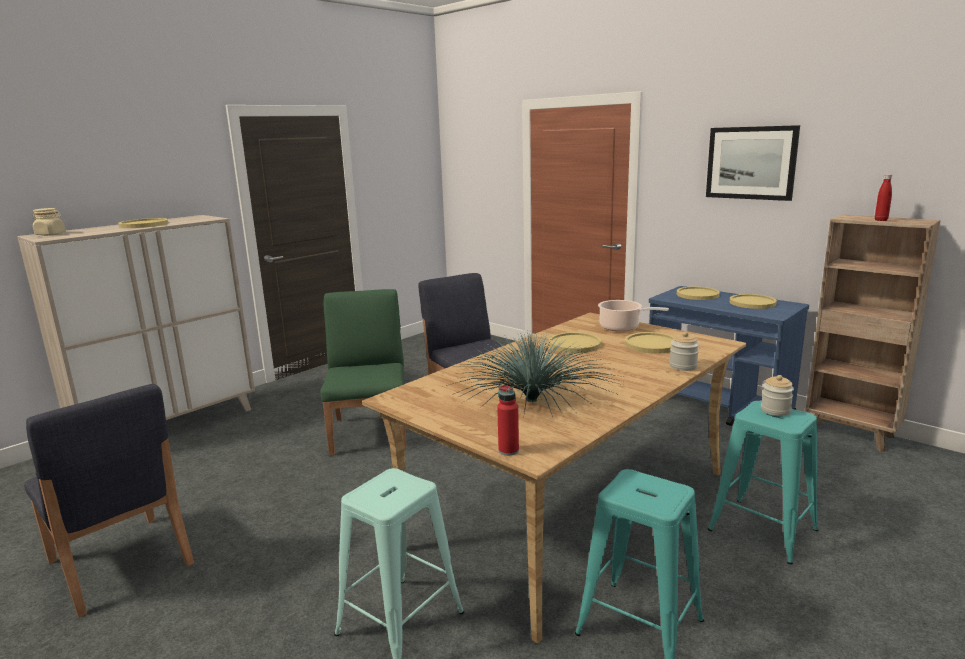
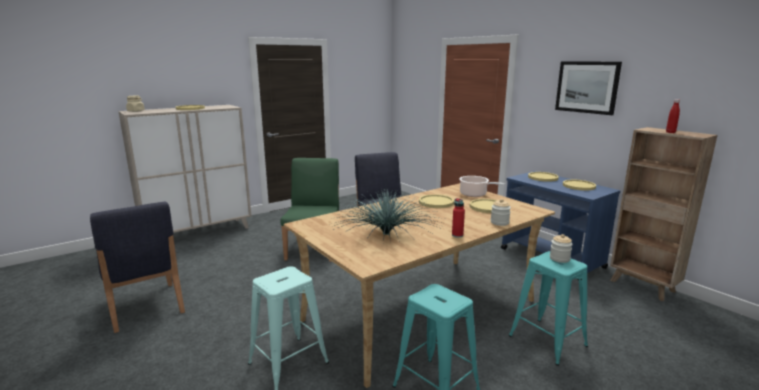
camera: 10 degrees right, 0 degrees up
red bottle [497,385,519,456] -> red bottle moved to [452,198,465,238]

